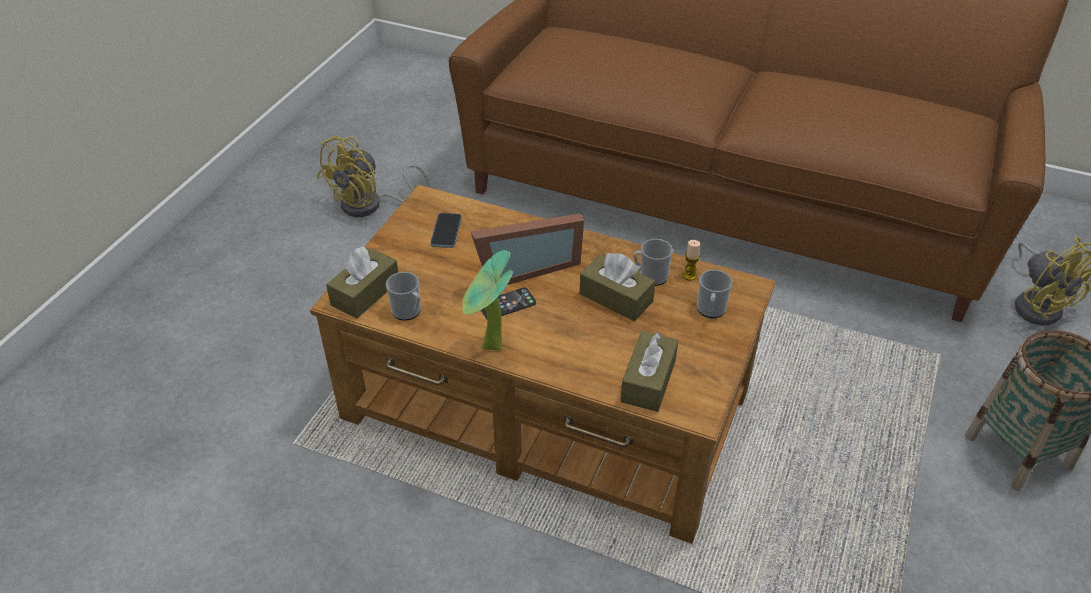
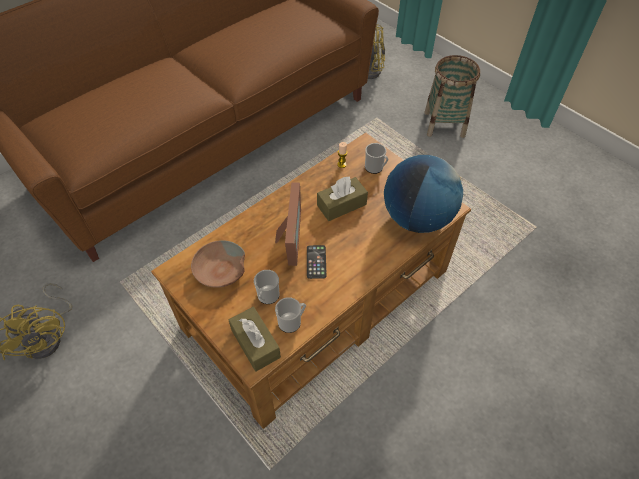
camera: 65 degrees left, 10 degrees up
phone [430,213,462,248] -> brown bowl [191,240,245,288]
potted plant [462,250,513,350] -> none
brown tissue box [620,331,678,412] -> globe [384,155,463,233]
mug [633,239,673,286] -> mug moved to [254,270,279,304]

